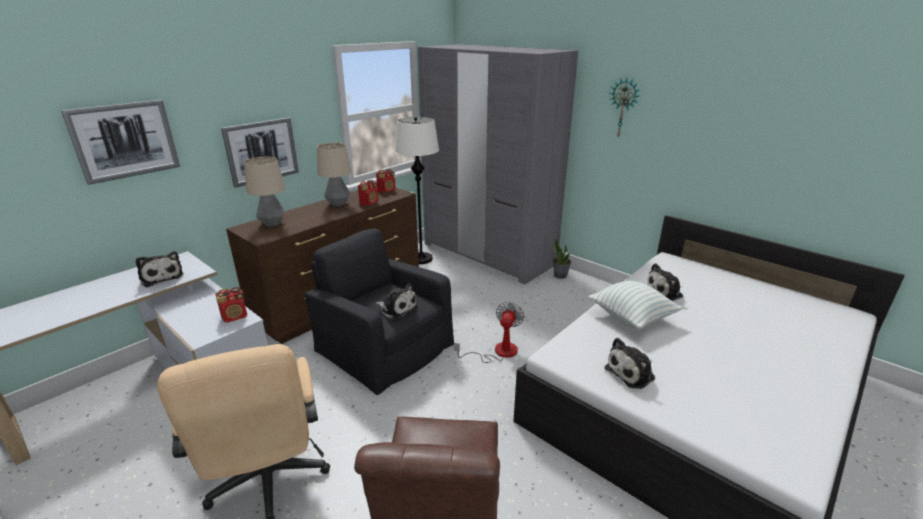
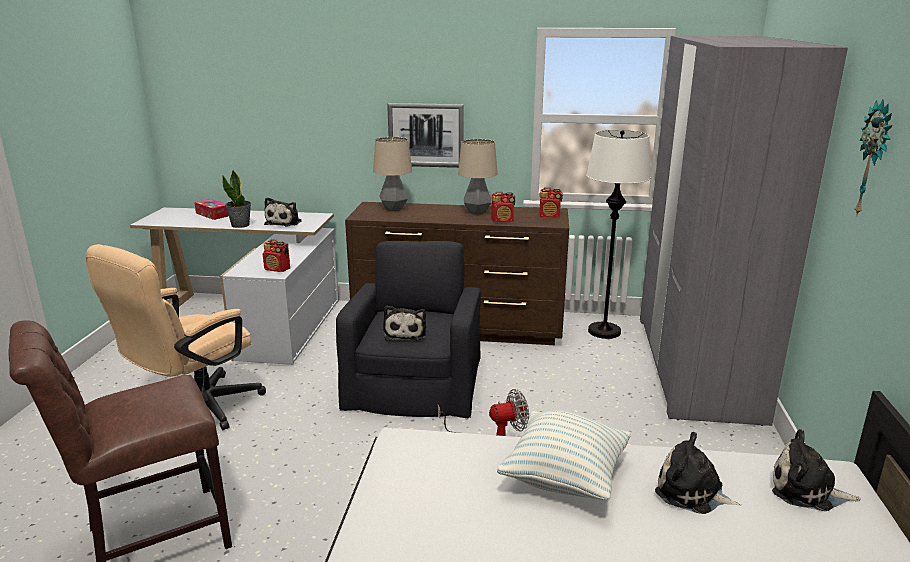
camera: 55 degrees right, 5 degrees down
picture [61,100,180,185] -> none
potted plant [553,239,571,279] -> potted plant moved to [222,170,251,228]
plush toy [604,338,655,389] -> plush toy moved to [772,429,861,511]
none -> tissue box [194,199,229,220]

